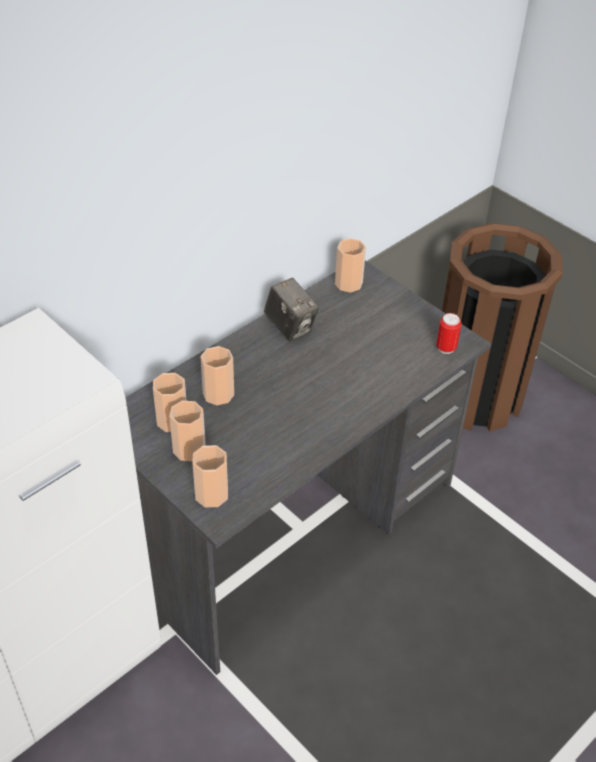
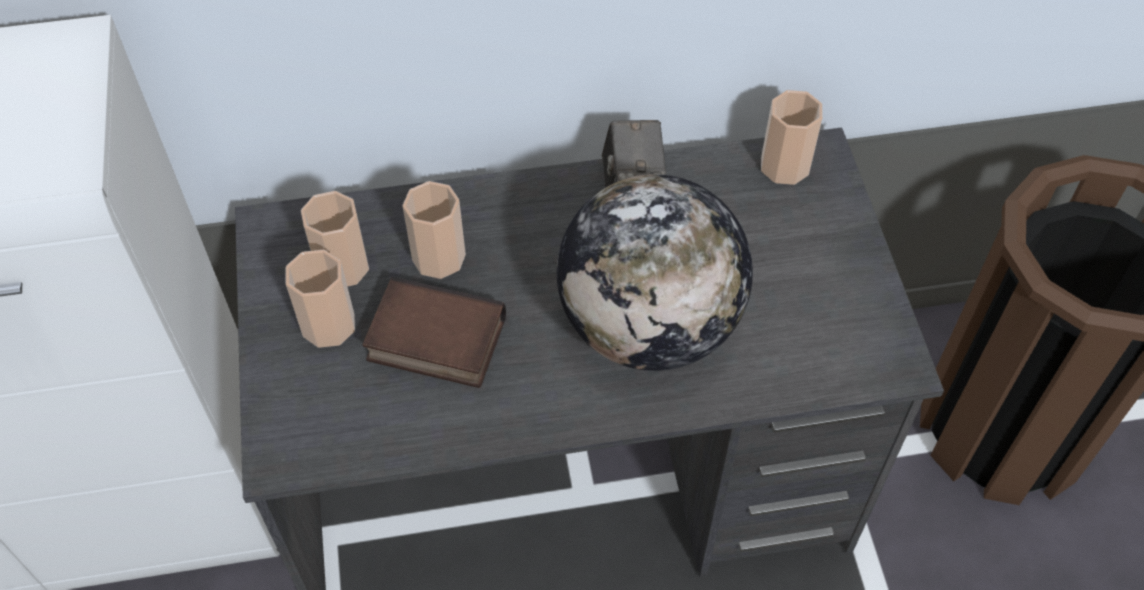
camera: 35 degrees right, 10 degrees up
cup [192,445,228,507] -> none
can [436,313,462,354] -> none
none -> book [362,277,506,388]
none -> globe [557,174,753,371]

